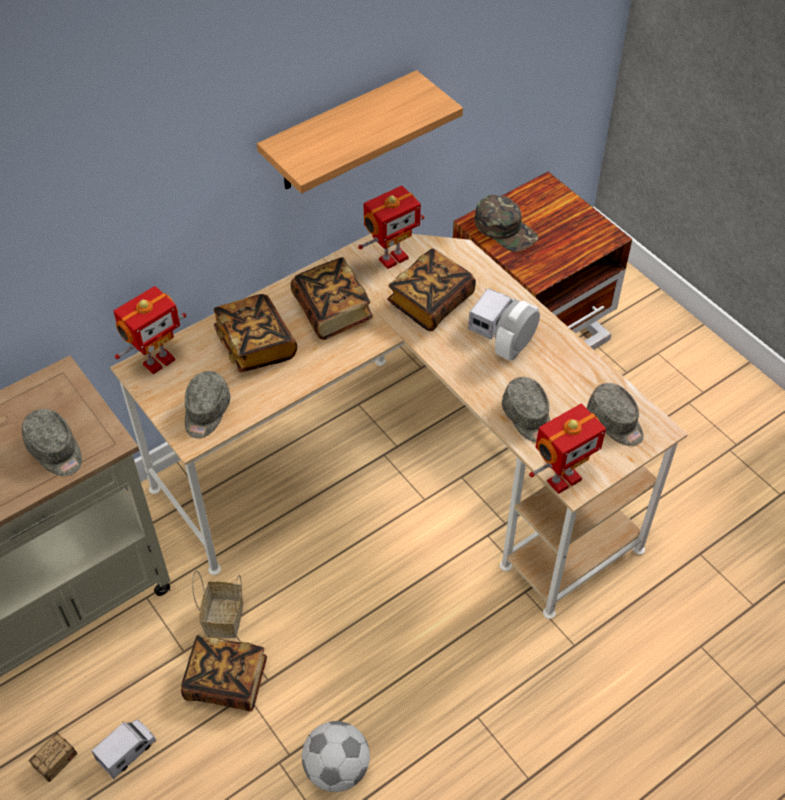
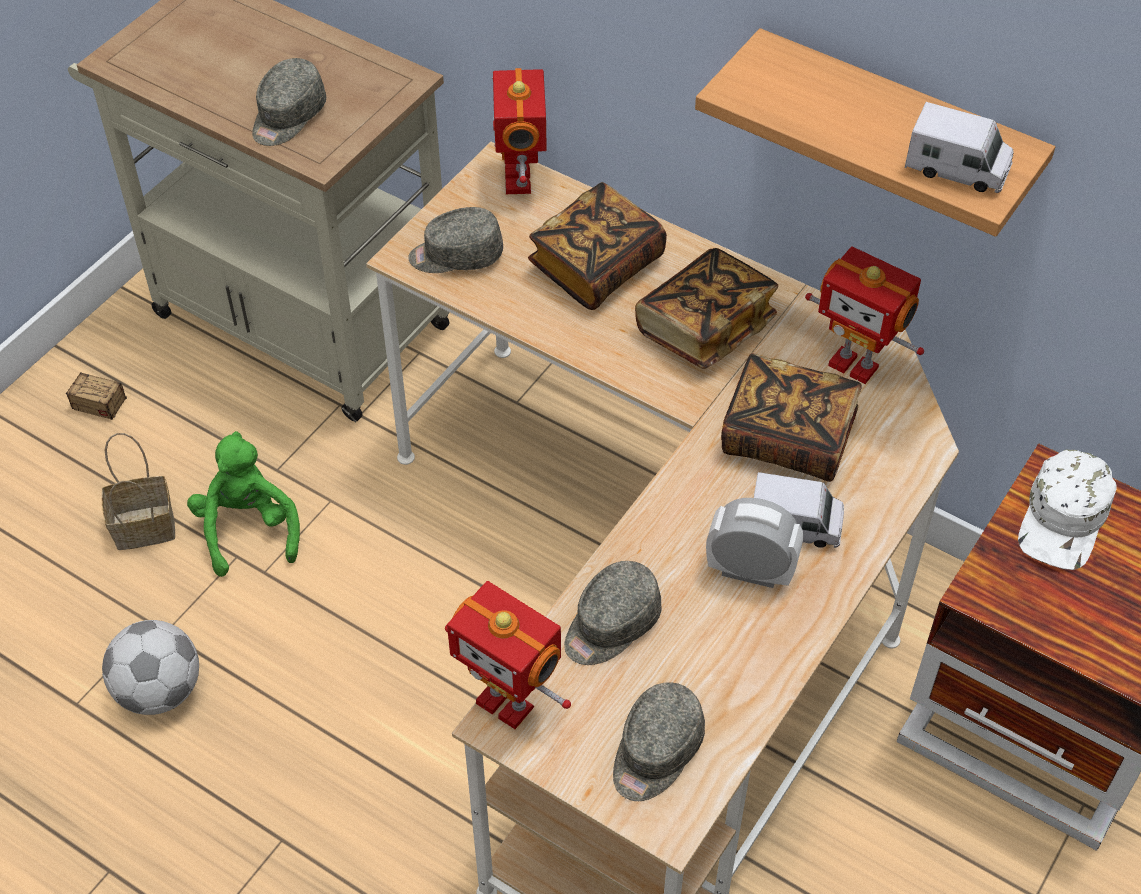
camera: 70 degrees right, 0 degrees up
toy truck [91,720,156,779] -> toy truck moved to [905,102,1014,193]
toy robot [113,286,186,374] -> toy robot turned 60 degrees clockwise [492,68,547,194]
book [181,635,267,712] -> green plush toy [187,431,300,577]
basket [192,570,243,638] -> basket moved to [102,433,175,550]
green cap [474,195,538,252] -> white cap [1018,449,1117,570]

